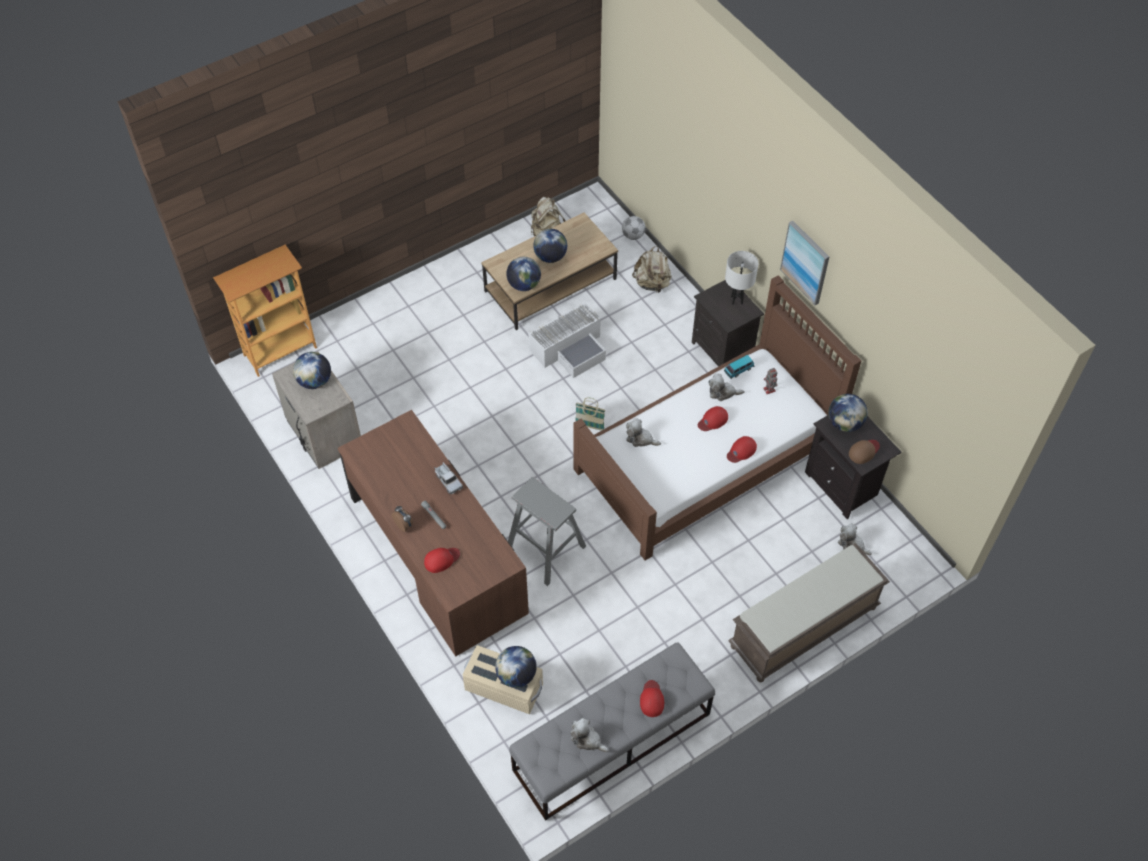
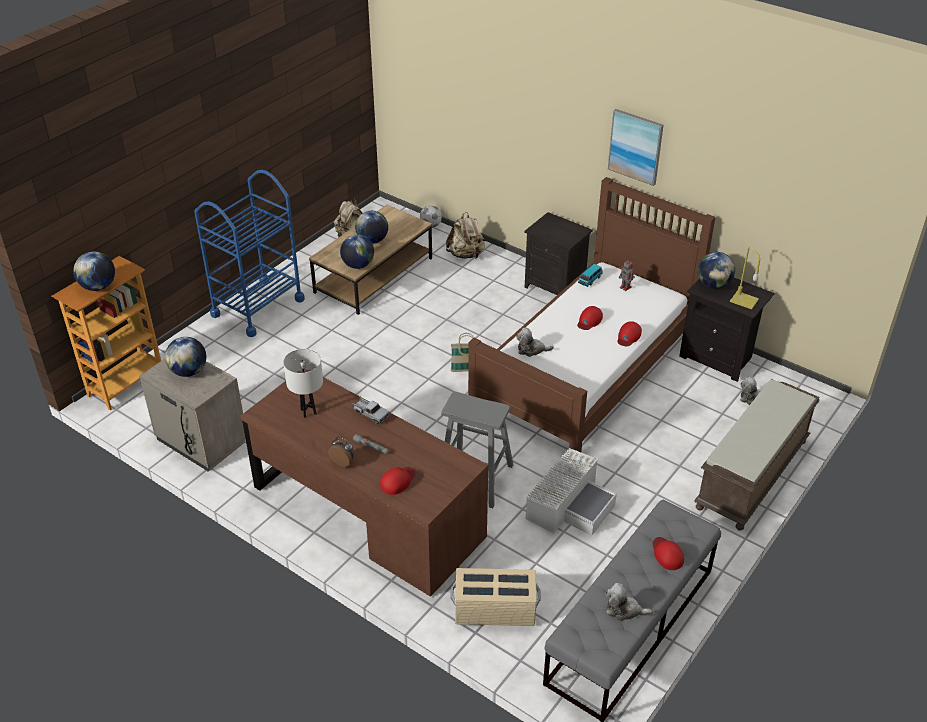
camera: 20 degrees left, 15 degrees down
globe [495,646,537,688] -> globe moved to [73,251,115,291]
white storage box [528,302,606,378] -> white storage box moved to [526,448,617,535]
plush toy [708,374,744,401] -> none
white table lamp [725,251,758,305] -> white table lamp moved to [283,349,323,418]
brown cap [849,440,880,464] -> yellow table lamp [730,246,760,309]
none -> blue cart [194,170,305,337]

